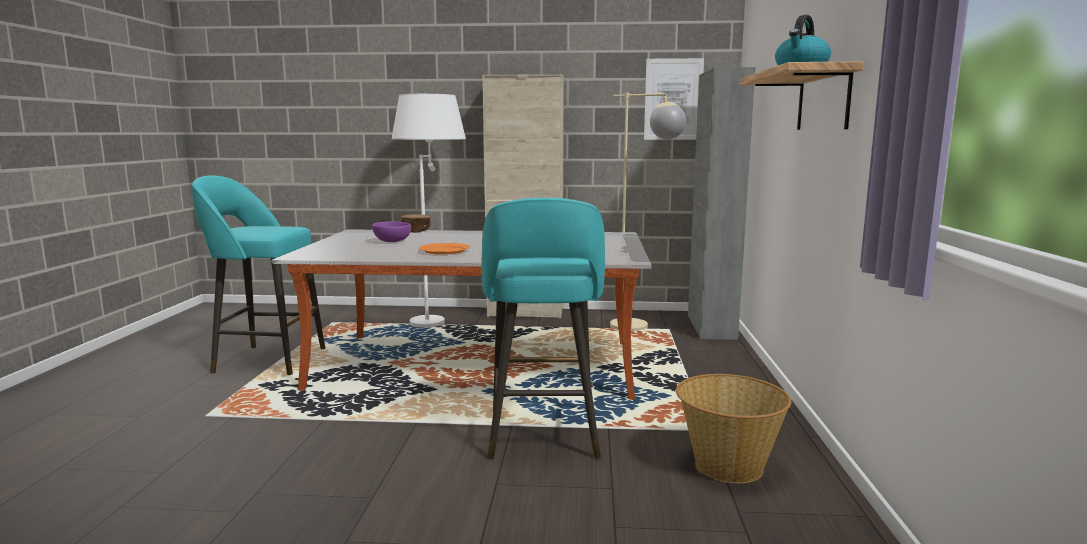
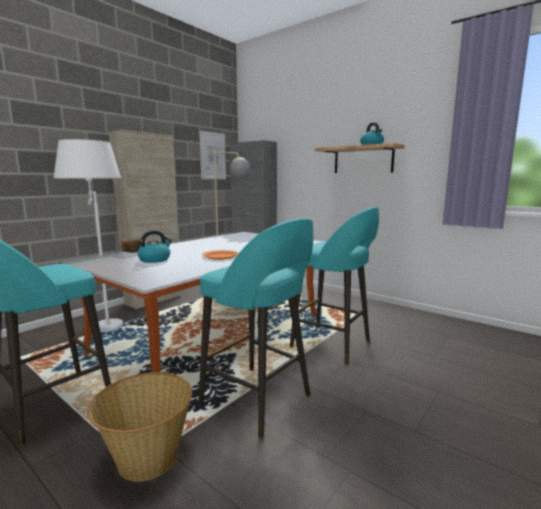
camera: 55 degrees left, 0 degrees up
purple bowl [372,221,411,242] -> kettle [137,230,172,263]
basket [676,374,791,484] -> basket moved to [87,372,192,482]
none -> turquoise stool [199,218,313,438]

